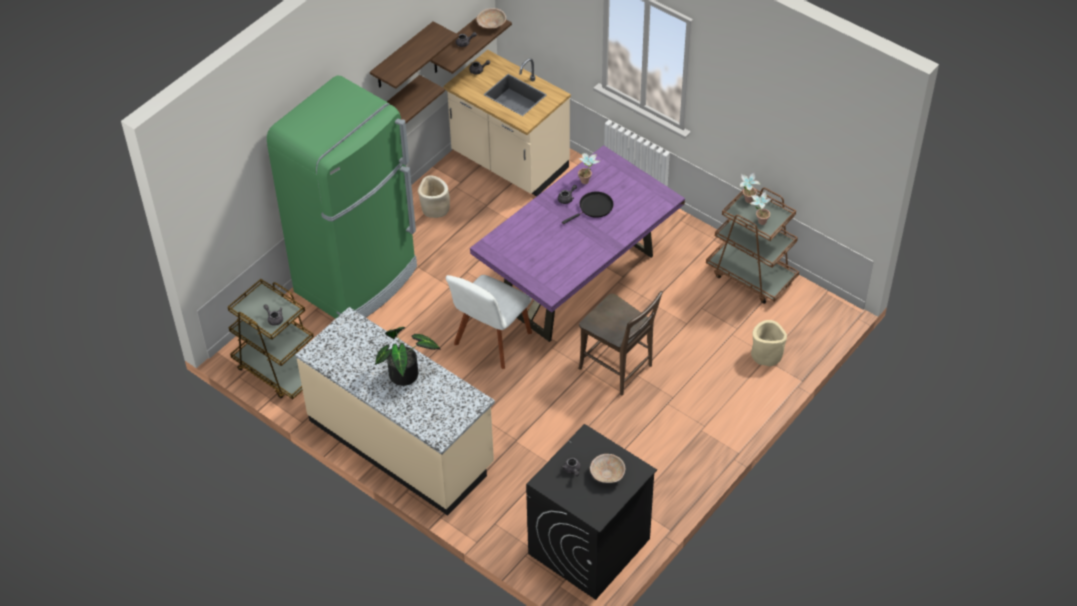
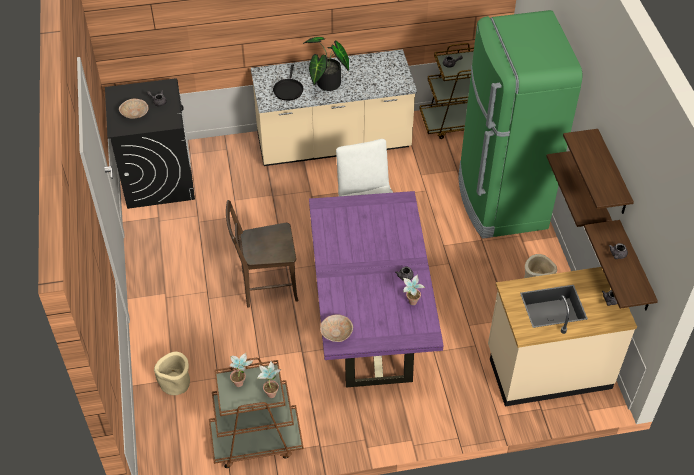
camera: 130 degrees right, 0 degrees up
beige bowl [476,8,506,28] -> beige bowl moved to [320,314,353,342]
black frying pan [562,191,614,224] -> black frying pan moved to [273,64,303,101]

